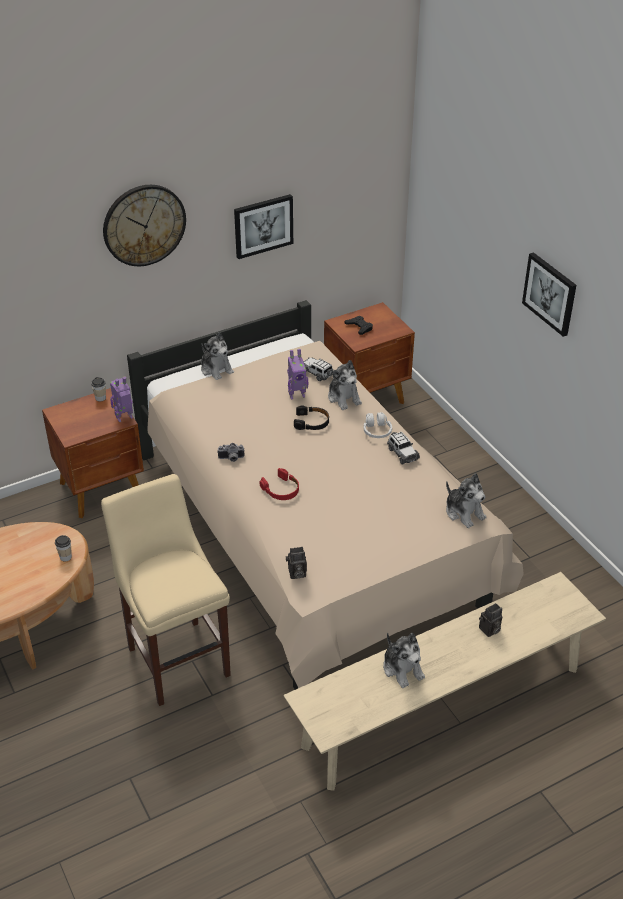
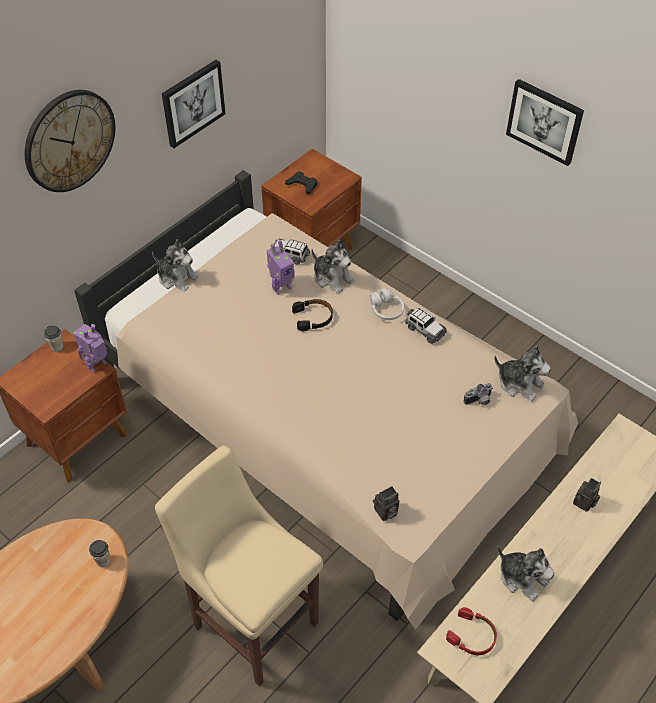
camera: 20 degrees left, 10 degrees up
camera [217,443,245,462] -> camera moved to [463,383,493,405]
red headphones [260,468,299,500] -> red headphones moved to [446,607,497,655]

